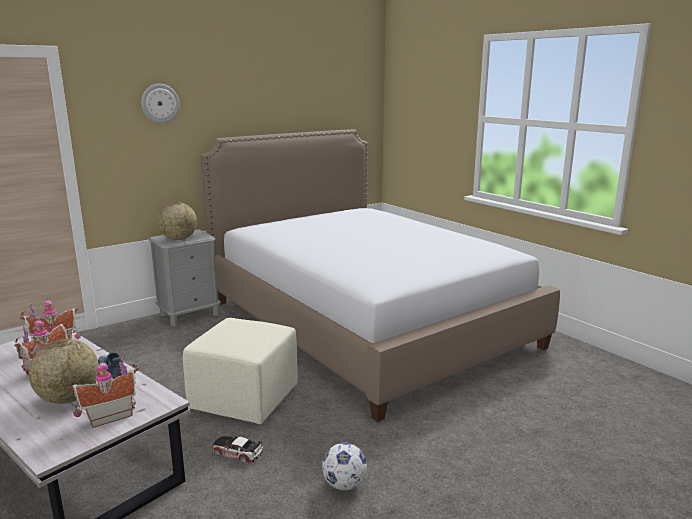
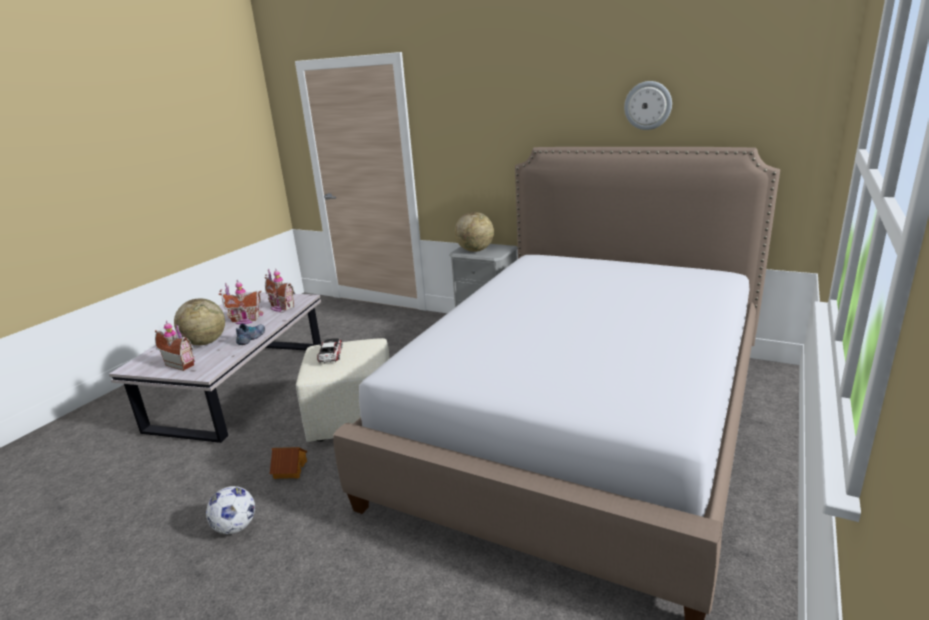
camera: 65 degrees right, 5 degrees up
wall clock [141,84,180,124] -> wall clock moved to [624,81,672,130]
toy car [212,436,263,463] -> toy car moved to [317,338,343,364]
none -> toy house [270,447,307,479]

